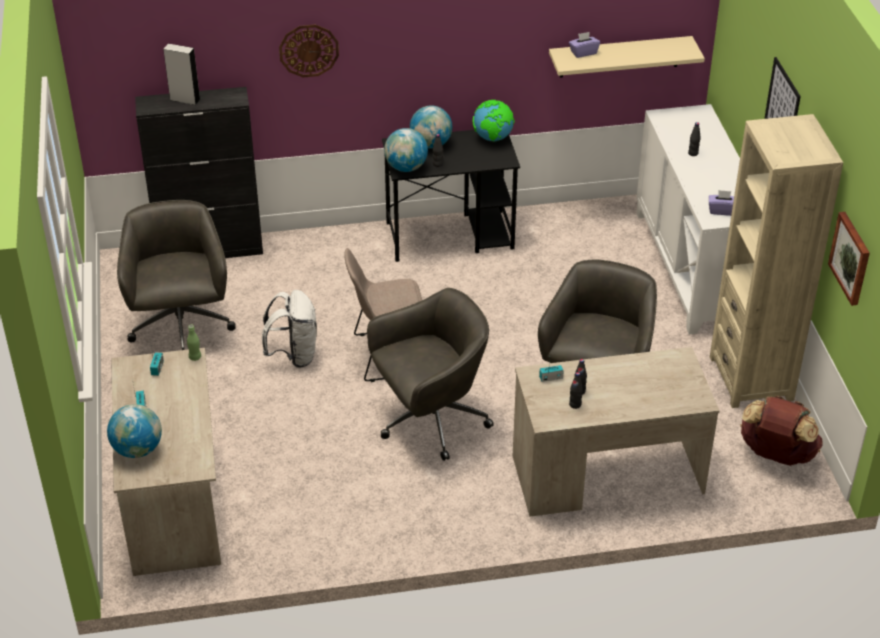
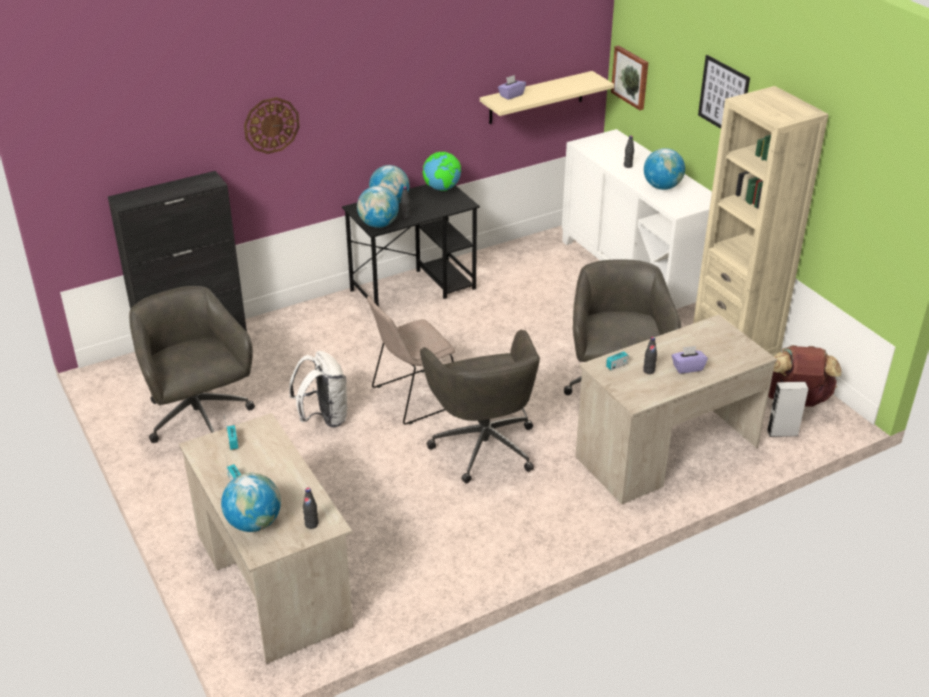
camera: 20 degrees left, 5 degrees down
grey speaker [163,44,201,105] -> grey speaker moved to [767,382,808,437]
green bottle [187,325,201,361] -> none
grey office chair [367,288,494,461] -> grey office chair turned 120 degrees clockwise [420,330,540,483]
black bottle [569,372,583,409] -> black bottle moved to [303,488,318,529]
purple tissue box [709,190,734,216] -> purple tissue box moved to [672,346,708,374]
picture [828,212,870,306] -> picture moved to [611,45,648,110]
none -> globe [644,148,685,190]

